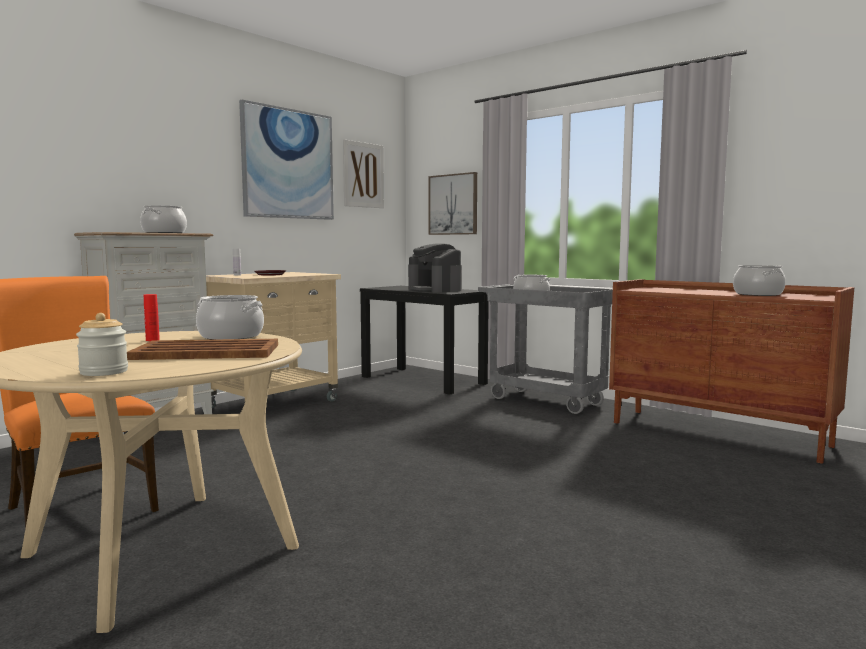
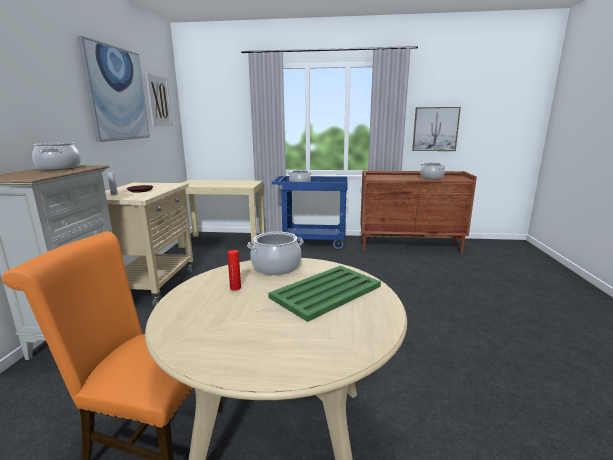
camera: 35 degrees left, 10 degrees up
jar [76,313,128,376] -> none
brown tray [127,339,278,360] -> green tray [268,266,381,322]
black console table [360,286,489,395] -> beige console table [178,180,265,248]
coffee machine [408,244,462,293] -> none
picture [428,172,477,235] -> picture moved to [412,107,461,151]
grey cart [478,284,613,414] -> blue cart [272,176,348,249]

